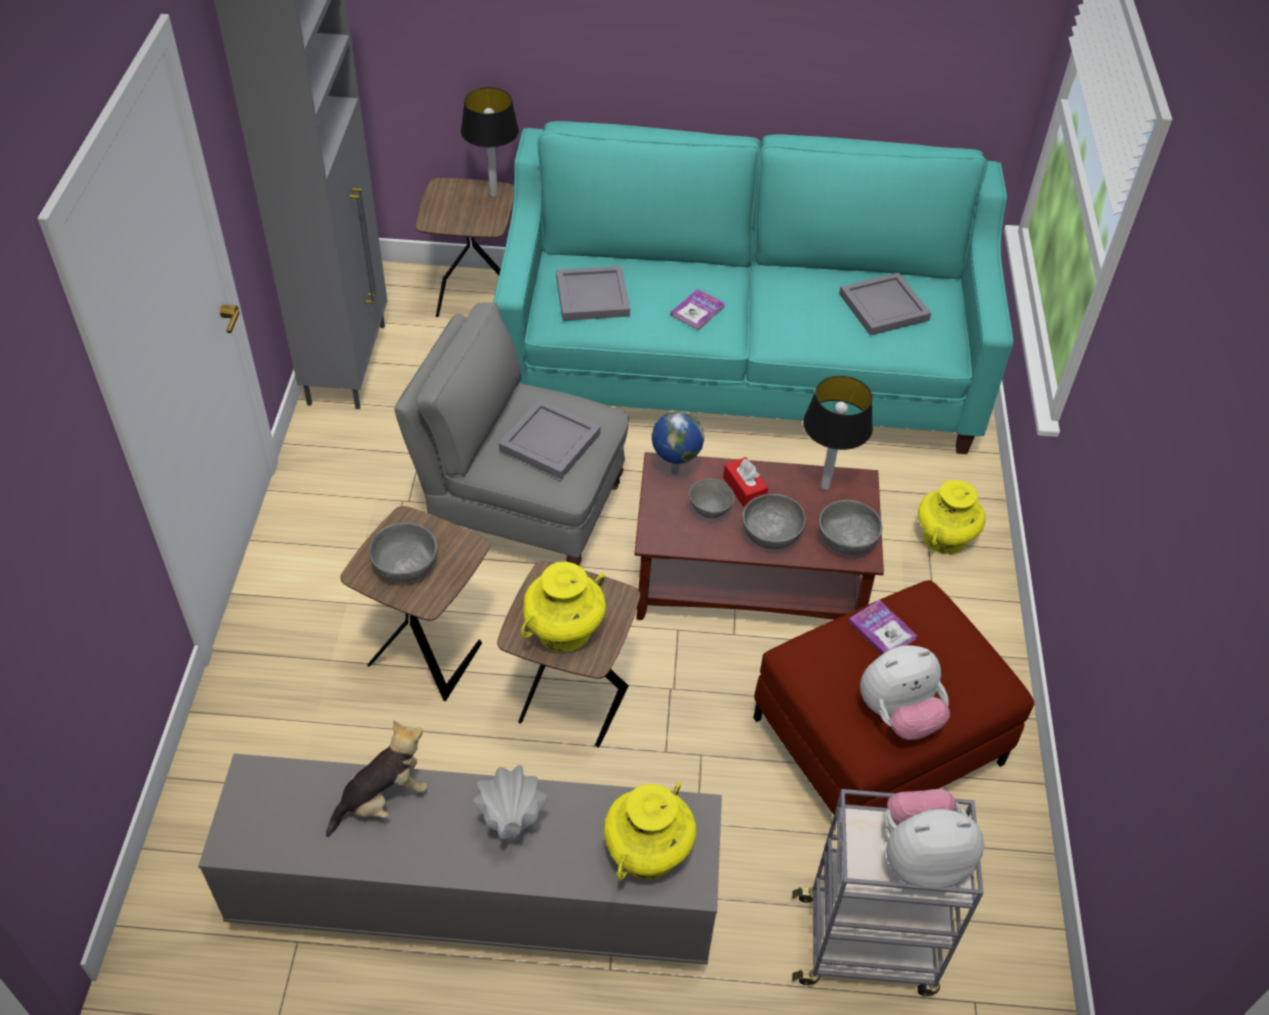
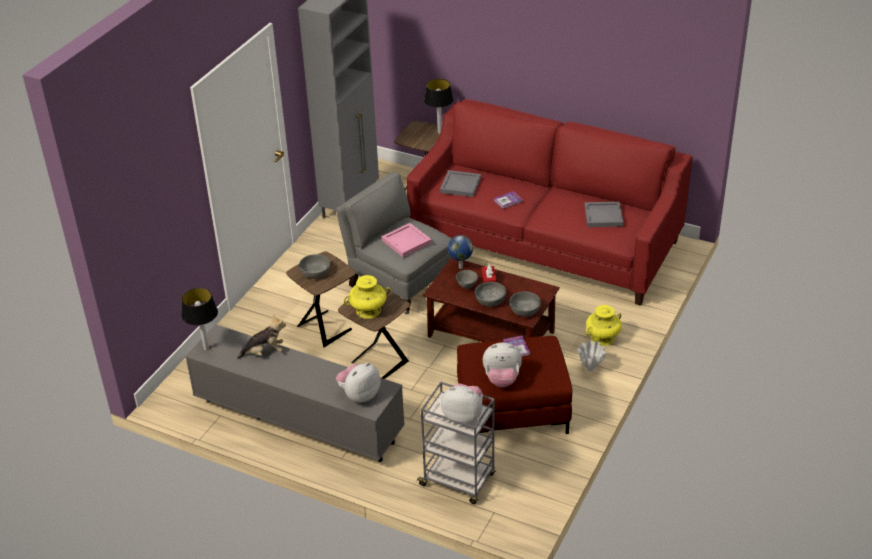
camera: 25 degrees right, 10 degrees down
white vase [473,765,547,839] -> white vase moved to [577,341,606,371]
turquoise sofa [493,121,1013,454] -> red sofa [406,99,693,306]
grey tray [499,399,601,479] -> pink tray [381,223,432,257]
yellow vase [604,781,696,880] -> plush toy [336,362,381,403]
table lamp [803,376,873,490] -> table lamp moved to [182,288,218,351]

